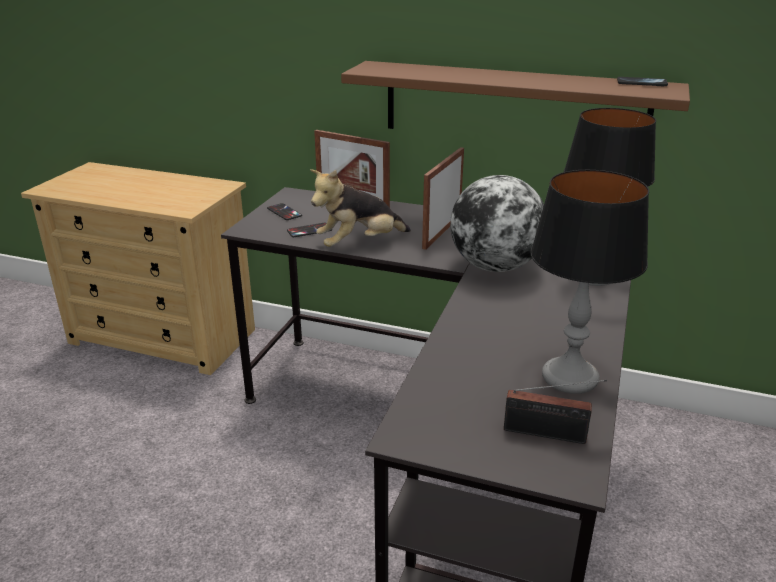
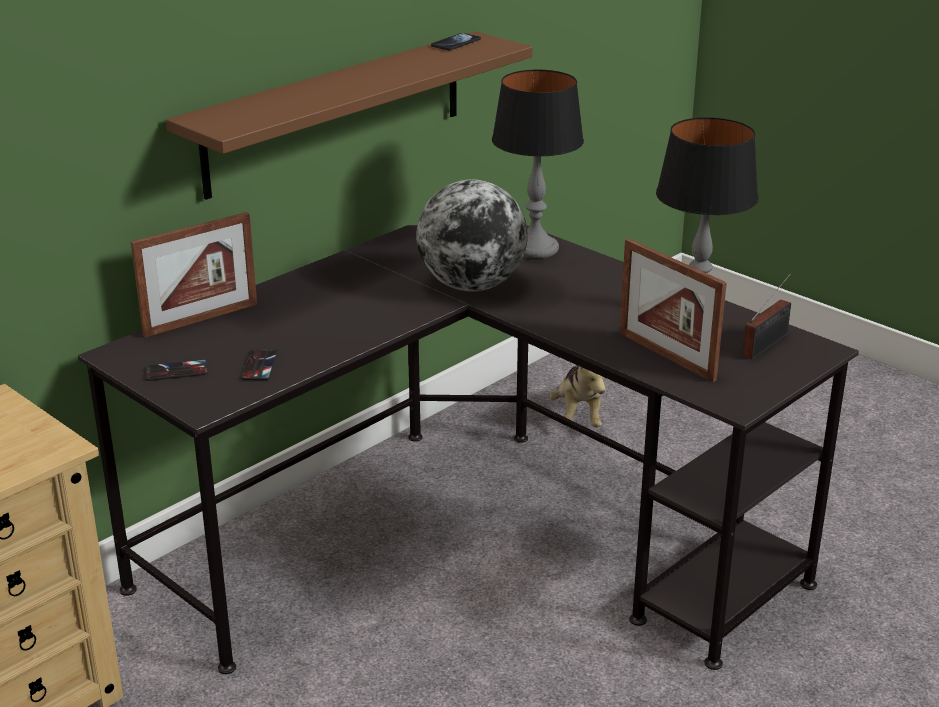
camera: 65 degrees left, 0 degrees up
plush toy [310,169,411,247] -> plush toy moved to [549,365,605,427]
picture frame [422,147,464,250] -> picture frame moved to [619,238,727,382]

